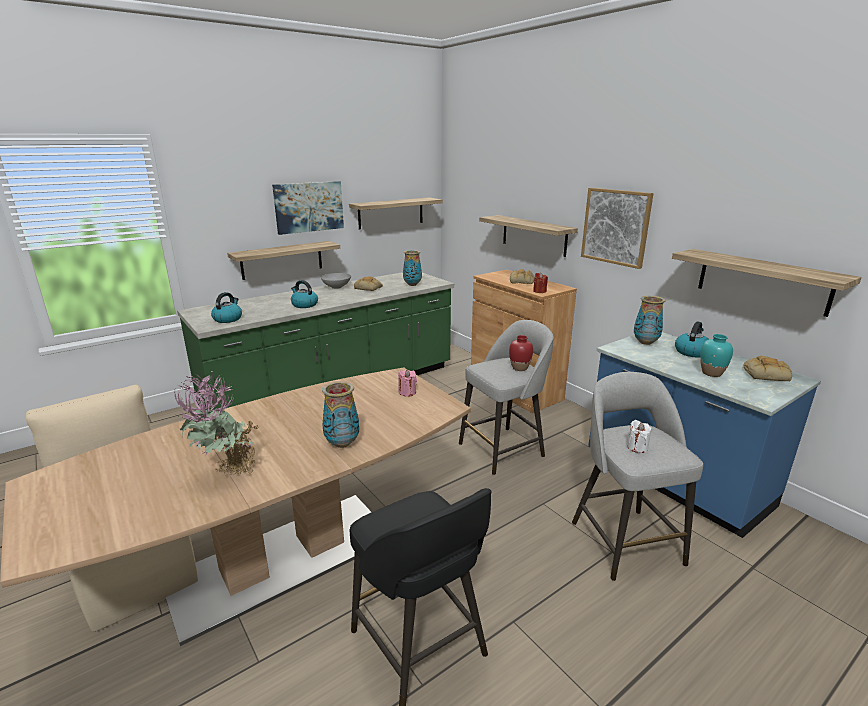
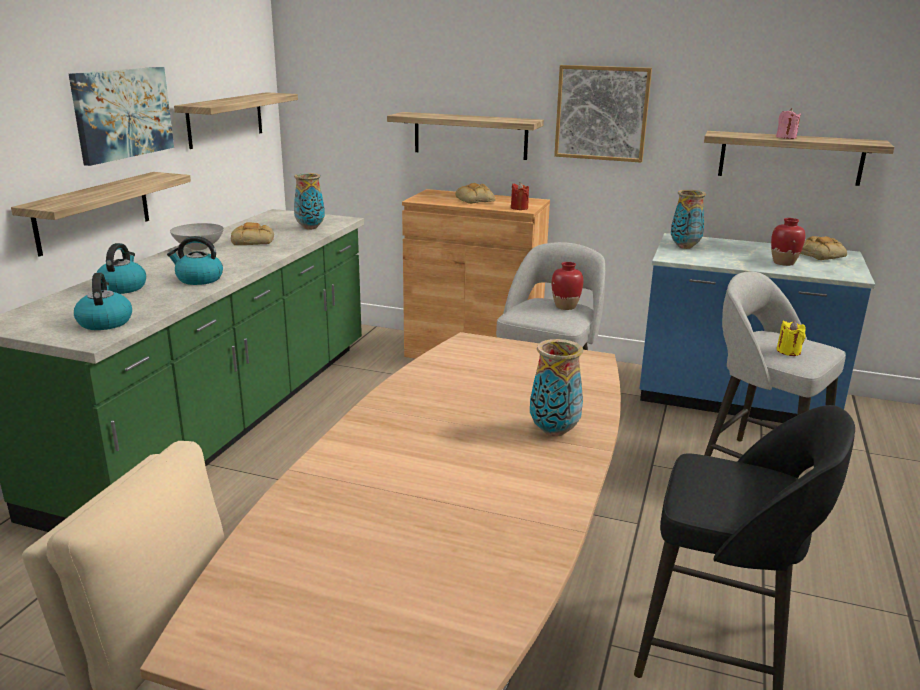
camera: 35 degrees left, 0 degrees up
potted plant [174,374,258,479] -> none
pink candle [398,369,417,397] -> pink candle moved to [776,108,801,139]
white candle [627,420,652,453] -> yellow candle [777,321,806,356]
kettle [675,321,709,357] -> kettle moved to [96,243,146,294]
turquoise vase [700,334,733,377] -> red vase [771,218,805,266]

